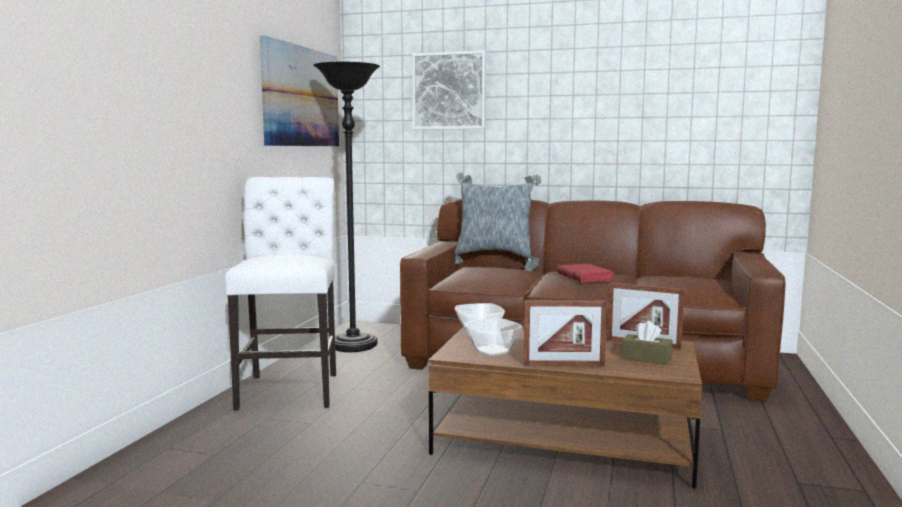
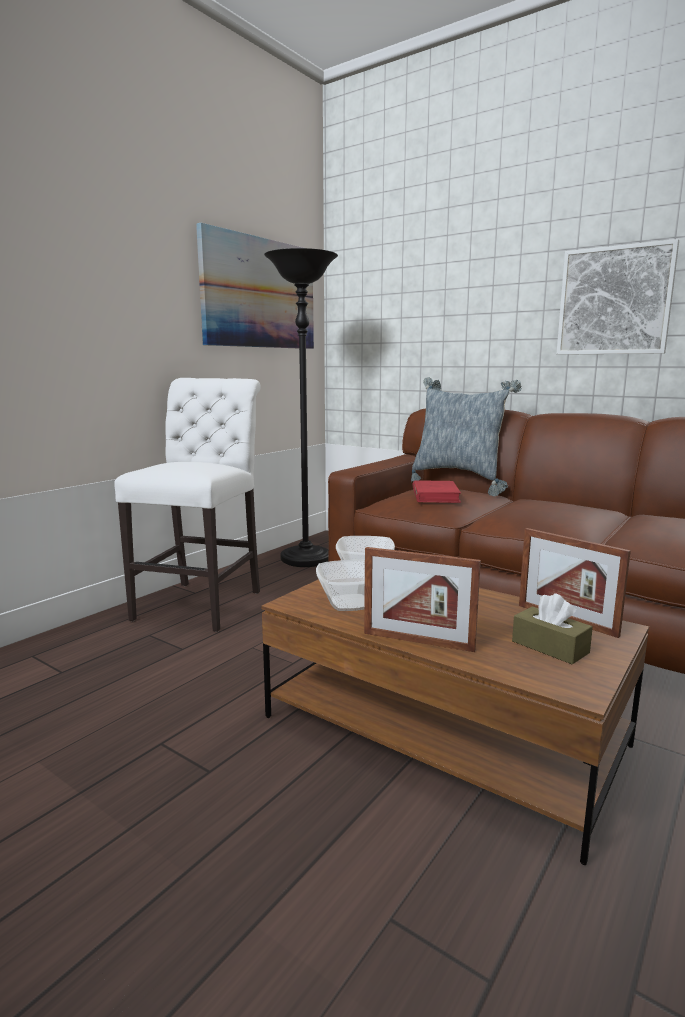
camera: 20 degrees right, 5 degrees up
picture [412,51,486,130] -> picture moved to [556,239,679,355]
red book [557,264,615,283] -> red book moved to [412,481,461,503]

